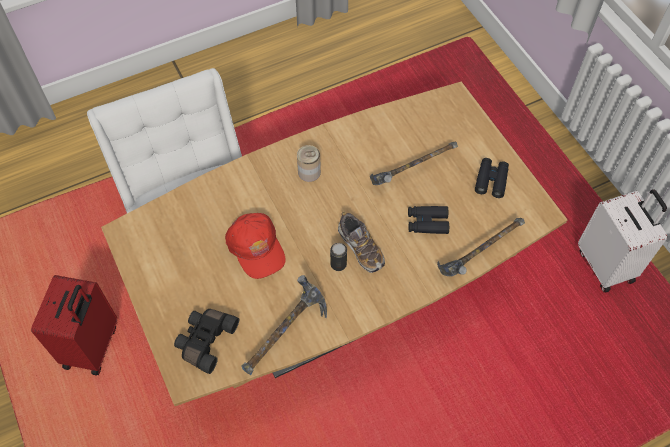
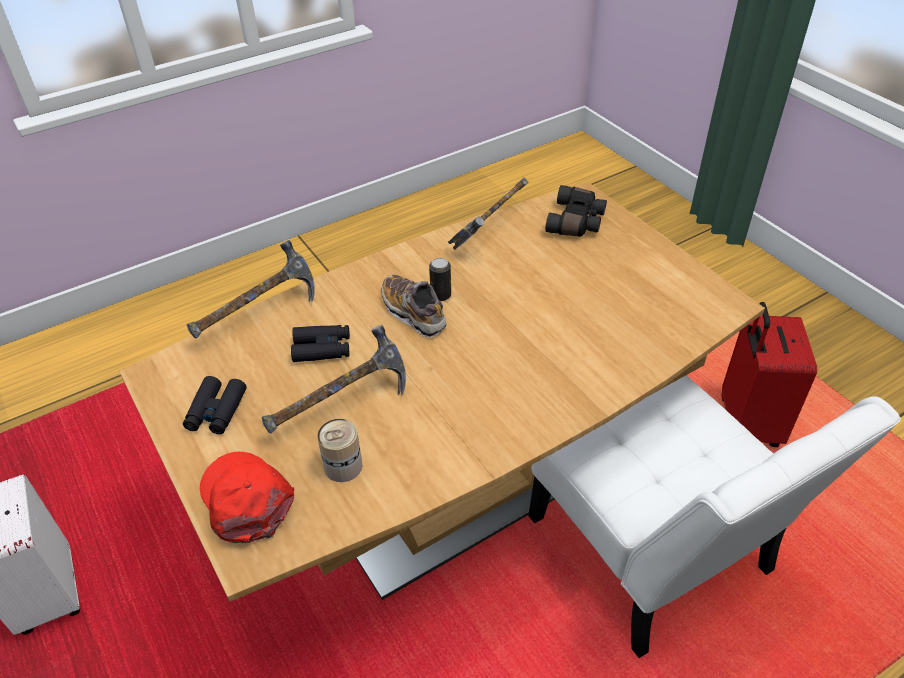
camera: 175 degrees right, 15 degrees down
red cap [225,213,286,279] -> red cap moved to [200,452,294,544]
can [297,145,321,182] -> can moved to [317,419,362,482]

